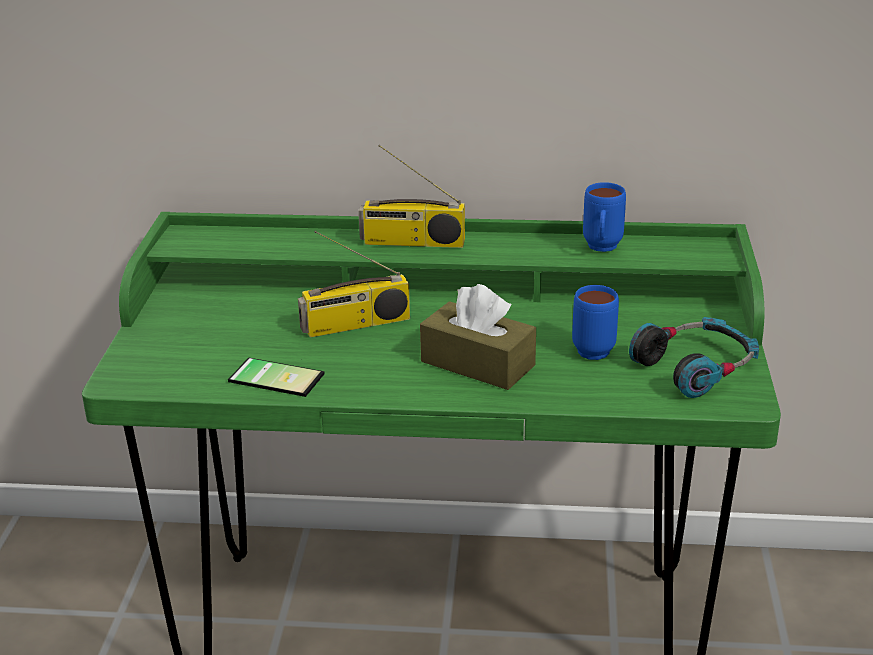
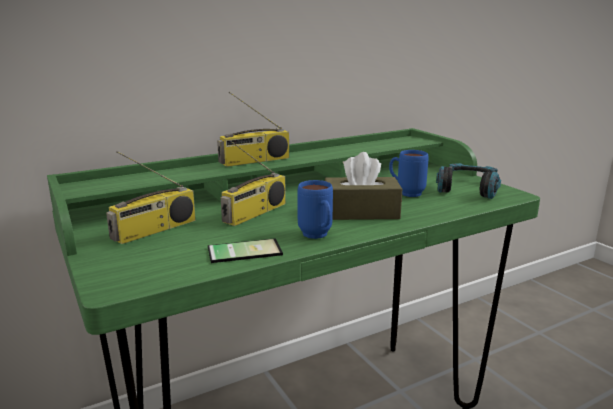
camera: 35 degrees left, 10 degrees down
blue mug [583,182,626,252] -> blue mug moved to [297,180,333,239]
none -> radio [106,151,196,244]

